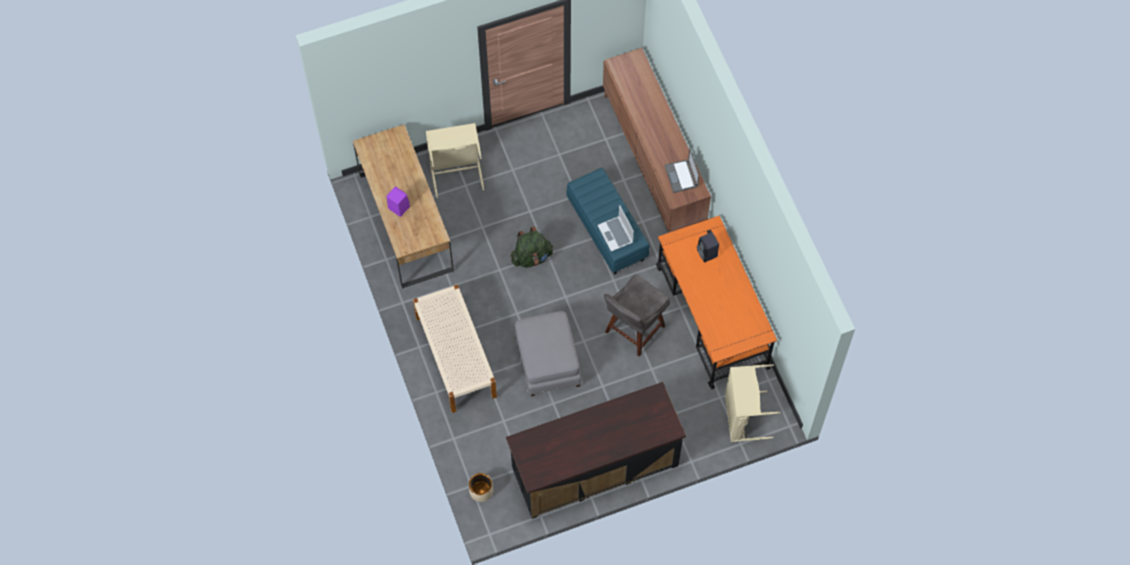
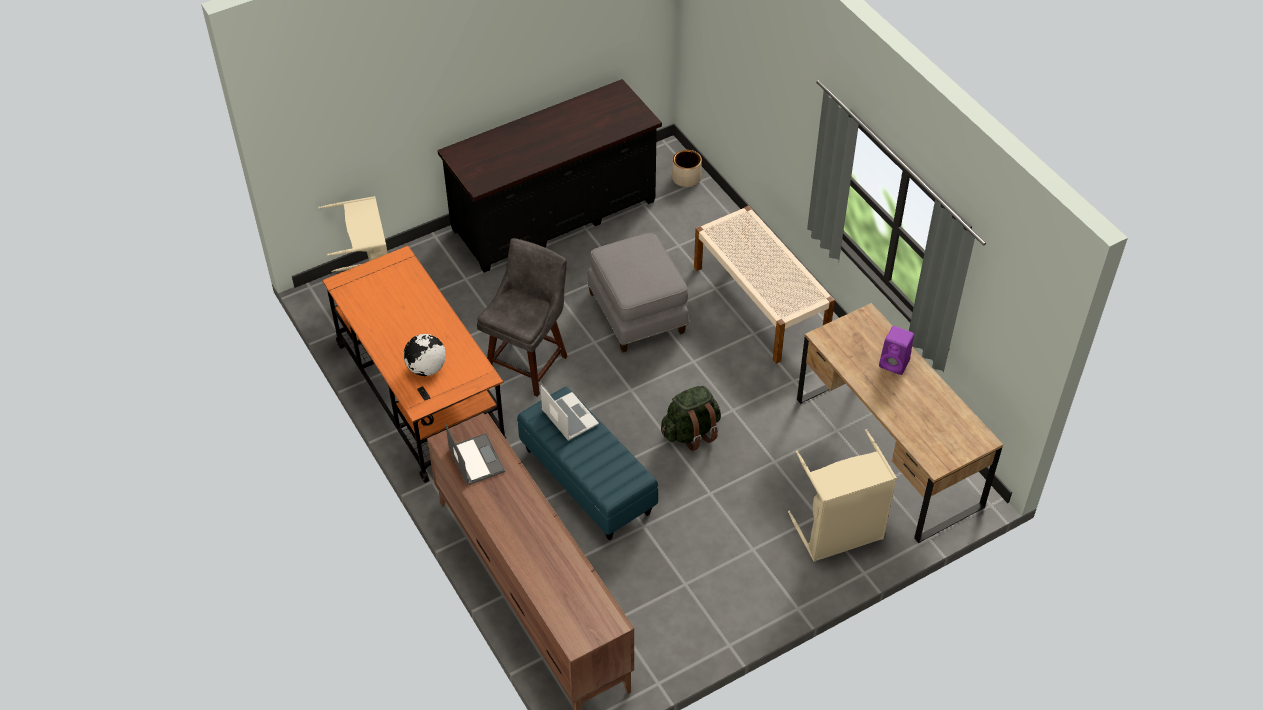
camera: 170 degrees right, 15 degrees down
black speaker [697,232,719,262] -> globe [404,334,446,376]

